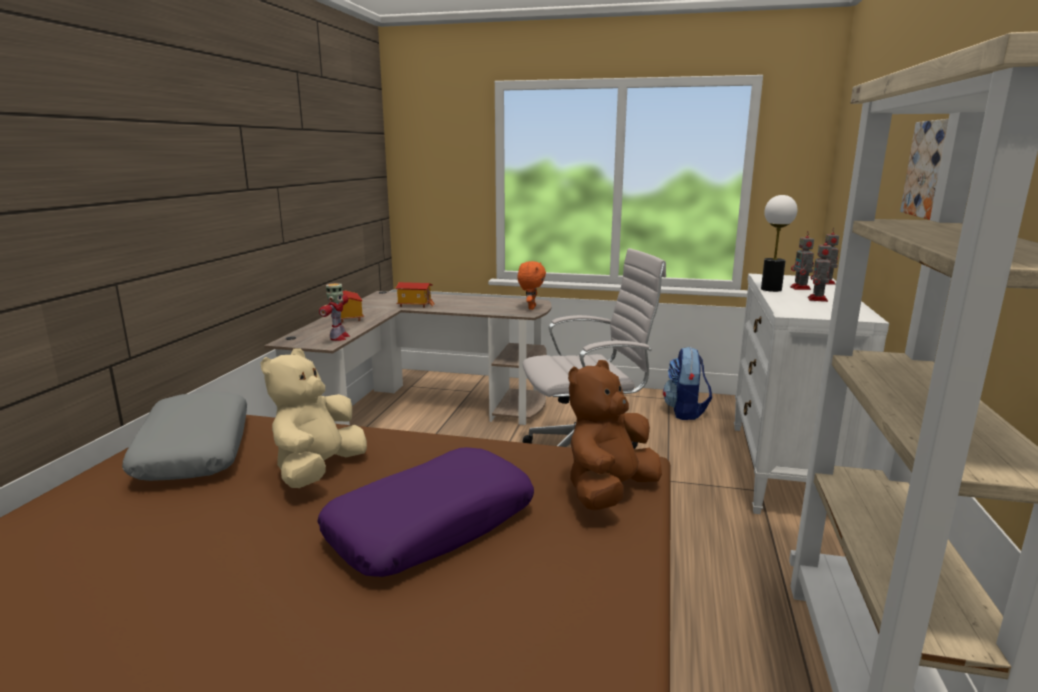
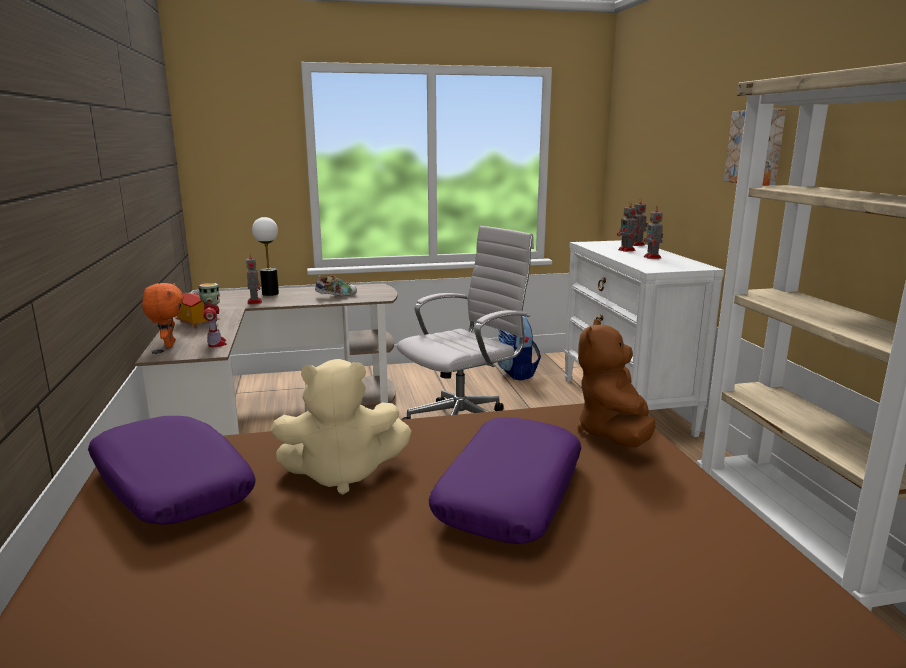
camera: 25 degrees left, 0 degrees up
grey pillow [122,392,247,481] -> purple pillow [88,416,256,525]
beige plush toy [261,348,367,488] -> beige plush toy turned 90 degrees counterclockwise [271,359,411,495]
toy house [395,282,435,308] -> toy robot [246,254,262,304]
orange plush toy [517,261,546,310] -> orange plush toy moved to [142,283,184,348]
table lamp [761,195,797,292] -> table lamp moved to [252,217,279,296]
none -> shoe [315,275,357,296]

